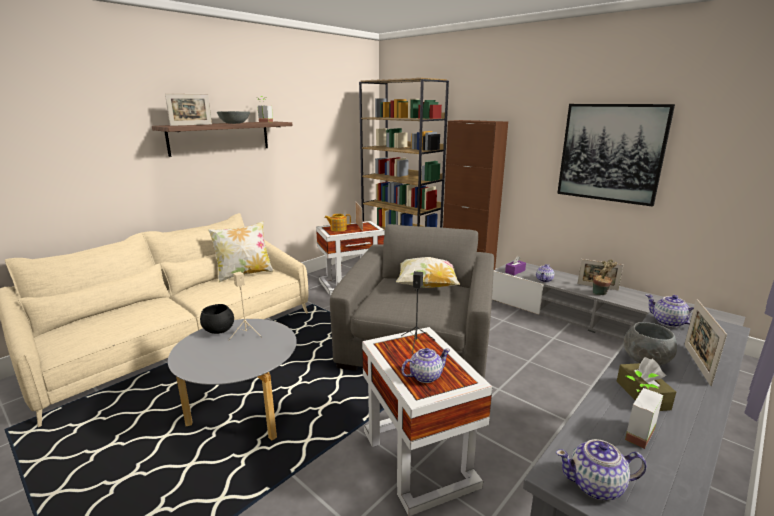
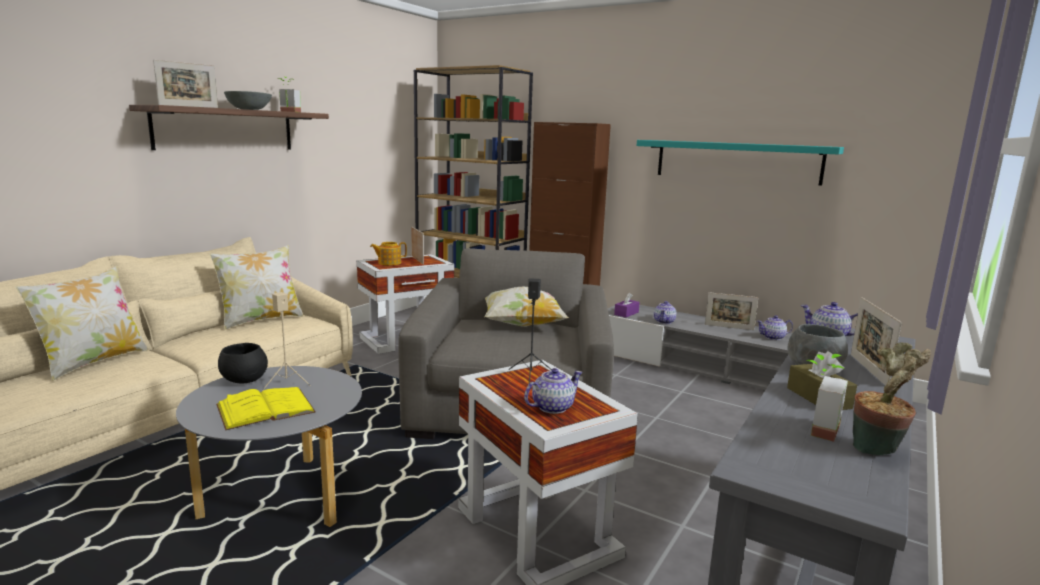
camera: 10 degrees left, 5 degrees down
teapot [556,439,647,500] -> teapot moved to [757,315,793,340]
picture [557,104,675,207] -> turquoise shelf [637,140,844,186]
potted plant [593,260,617,295] -> potted plant moved to [853,343,931,455]
none -> pillow [16,266,148,381]
none -> yellow book [216,387,316,431]

